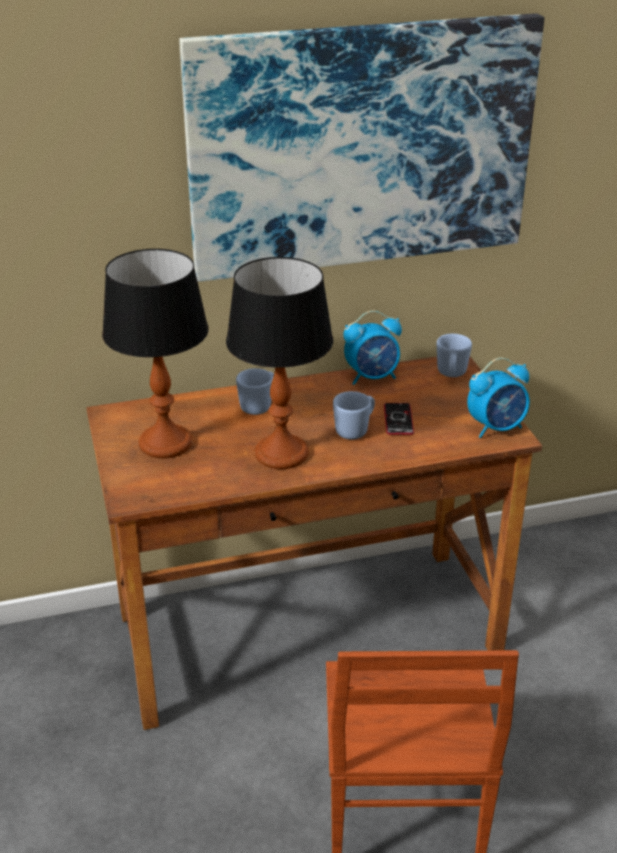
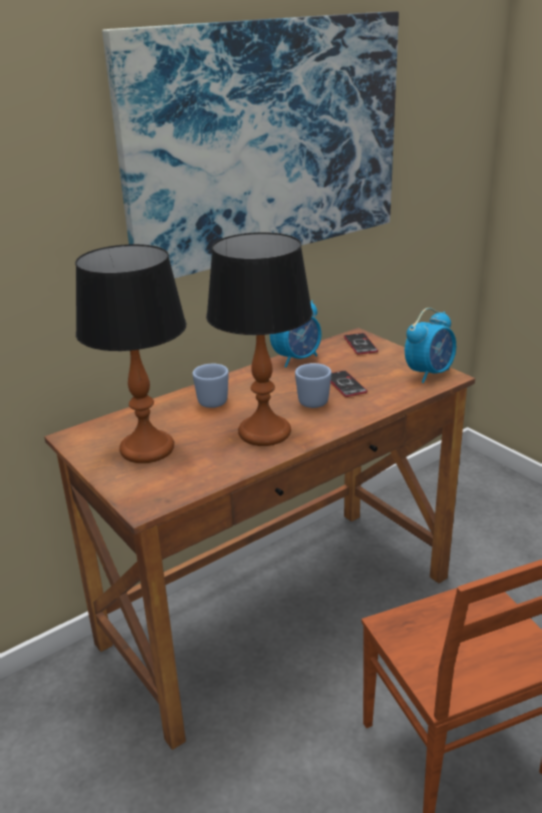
camera: 20 degrees left, 5 degrees down
blue mug [437,334,472,377] -> phone [344,333,378,355]

